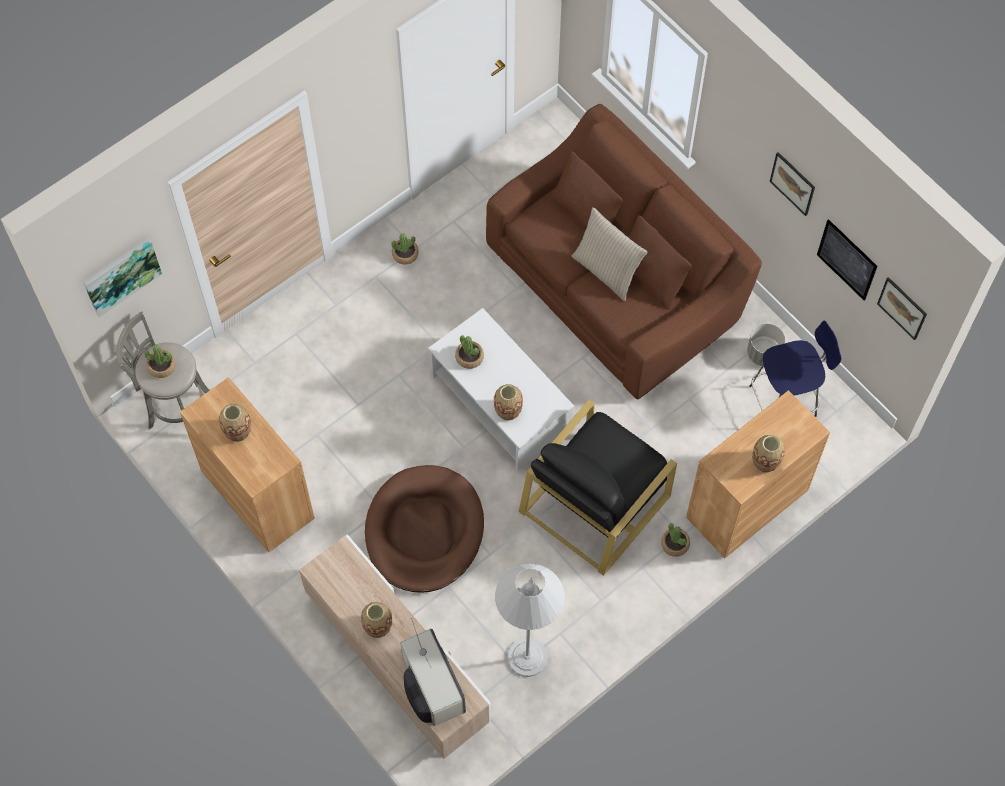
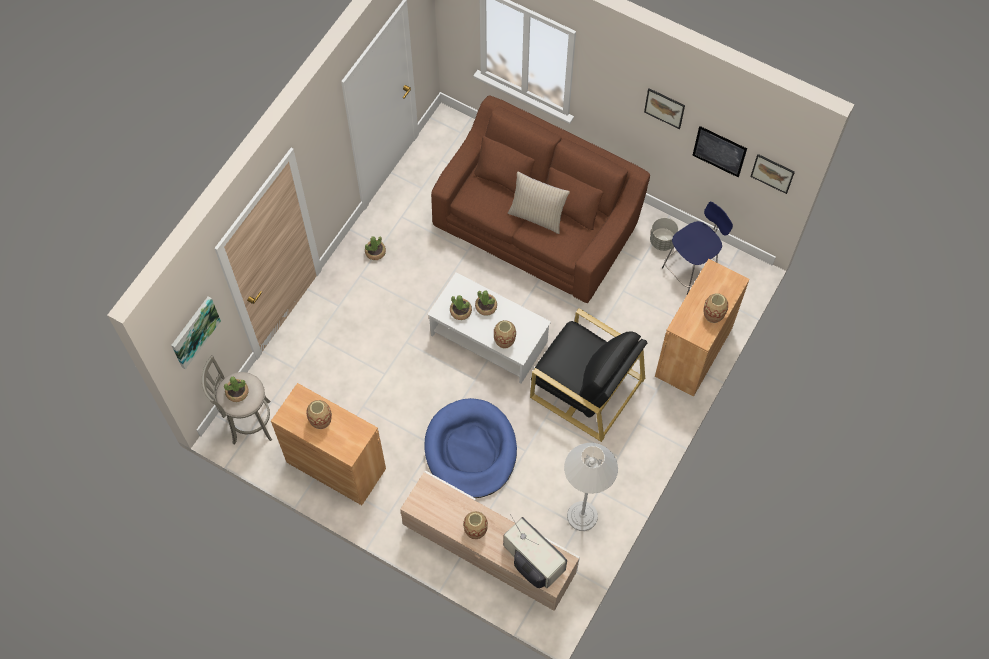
camera: 20 degrees left, 0 degrees up
brown dog bed [365,465,484,592] -> blue dog bed [424,398,517,498]
black armchair [518,400,677,576] -> black armchair turned 75 degrees counterclockwise [530,308,647,442]
potted plant [661,523,690,557] -> potted plant moved to [475,291,497,316]

